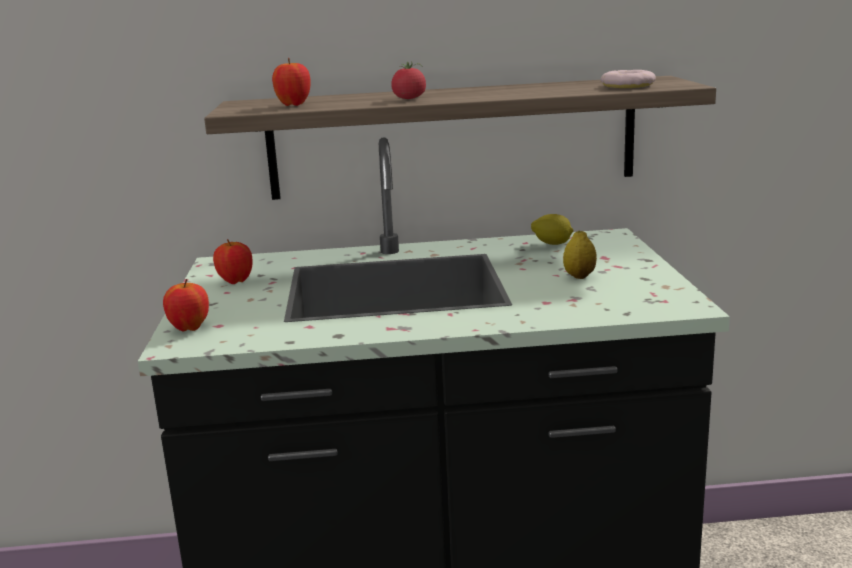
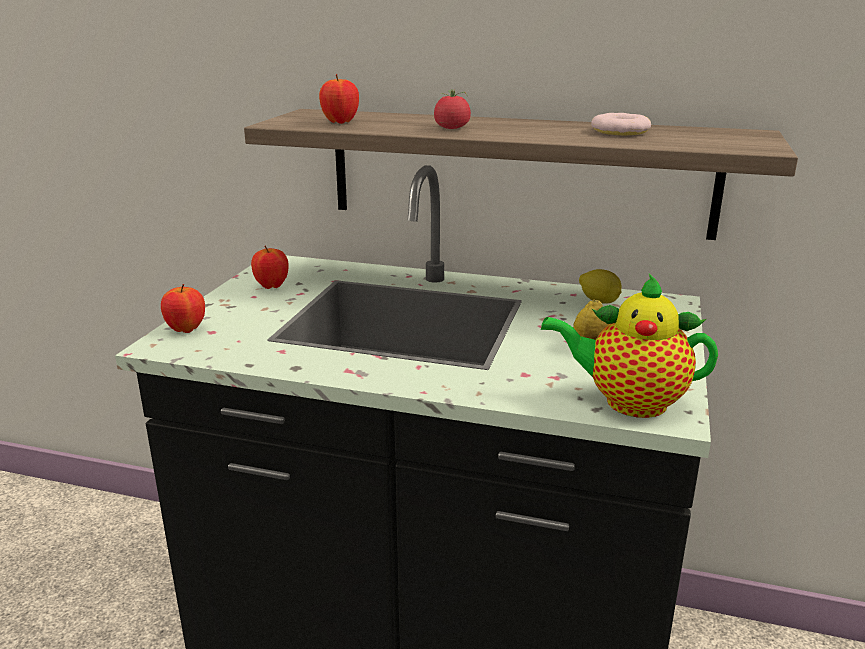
camera: 20 degrees right, 5 degrees up
donut [601,70,656,88] -> donut moved to [591,113,651,135]
none -> teapot [541,274,718,418]

